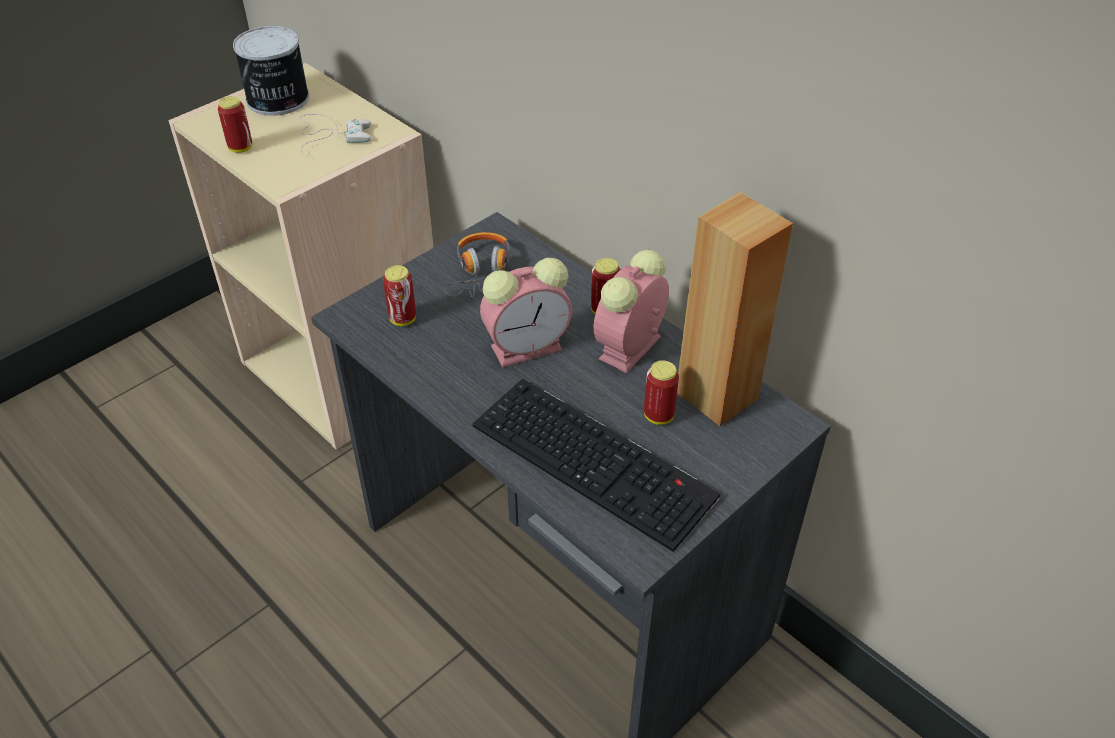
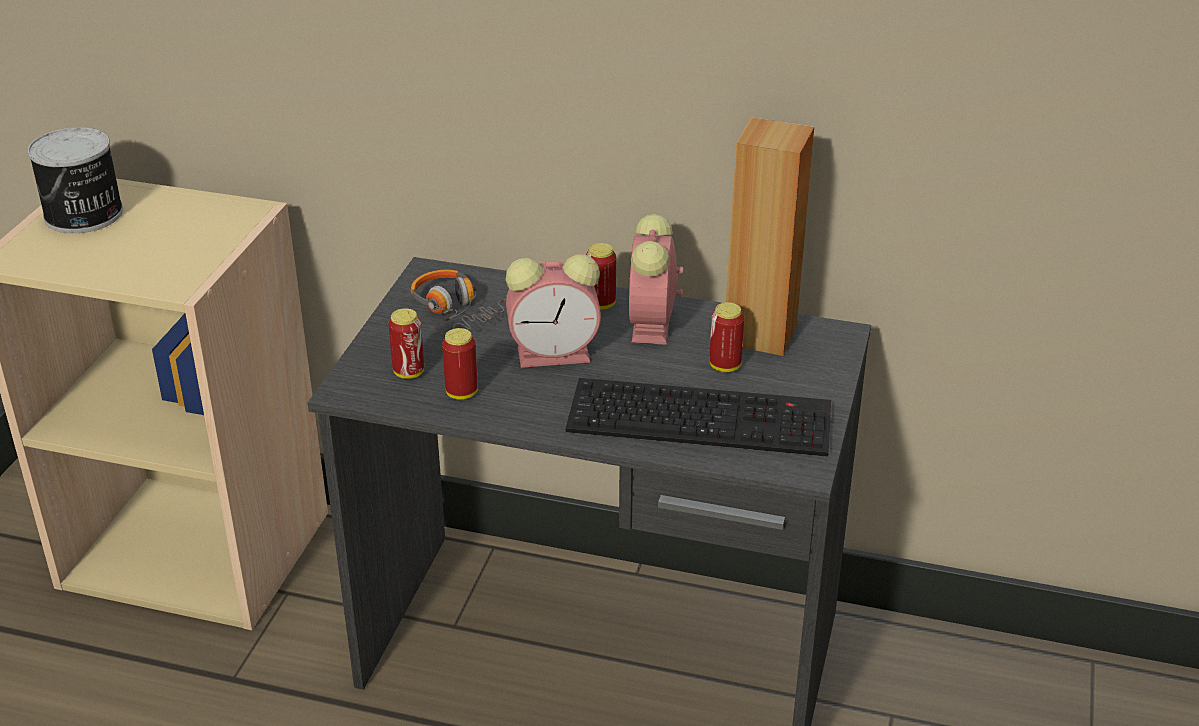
camera: 30 degrees left, 10 degrees down
can [218,96,253,153] -> can moved to [442,328,478,400]
white game controller [300,114,371,157] -> none
alarm clock [480,258,572,367] -> alarm clock turned 45 degrees clockwise [506,254,601,368]

